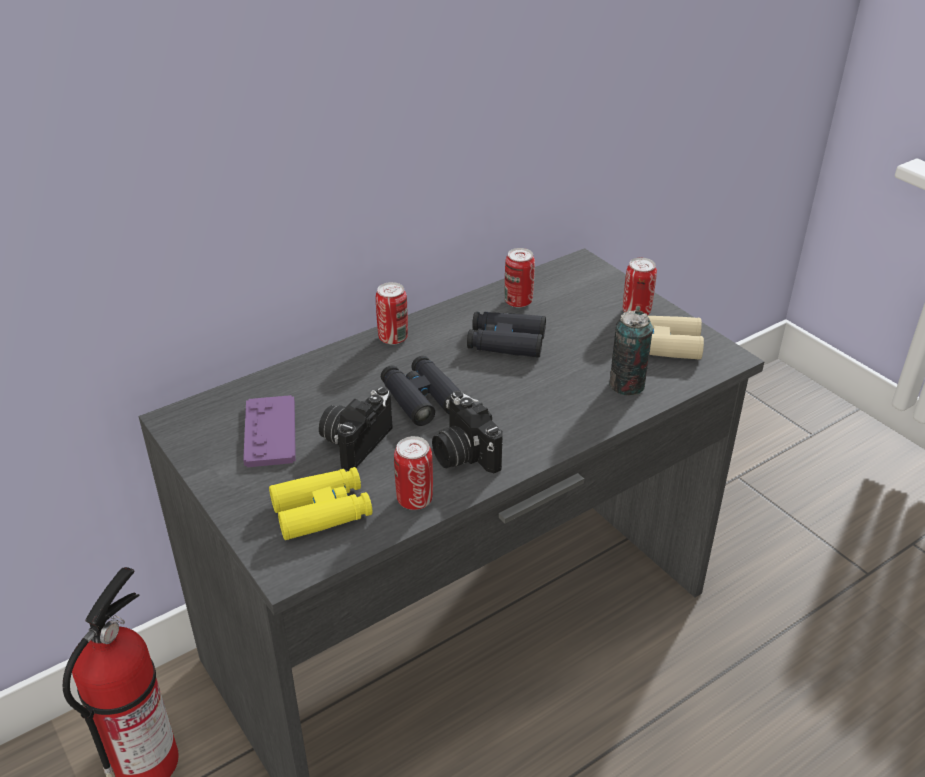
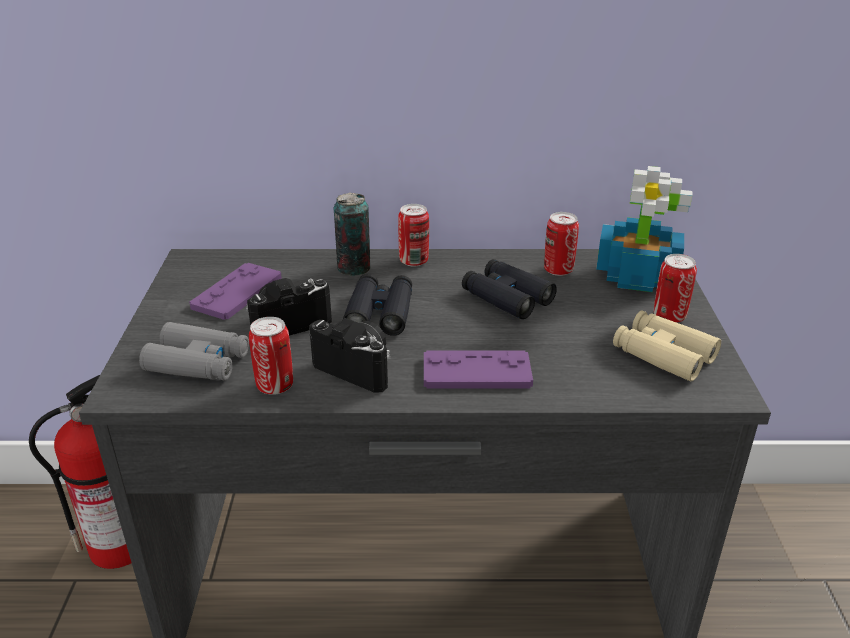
camera: 35 degrees right, 5 degrees down
yellow binoculars [269,467,372,540] -> grey binoculars [139,322,249,380]
camera [432,391,503,473] -> camera turned 120 degrees clockwise [309,318,390,393]
can [609,310,653,396] -> can moved to [333,193,371,276]
none -> purple game controller [424,351,533,389]
none -> potted plant [596,166,692,292]

